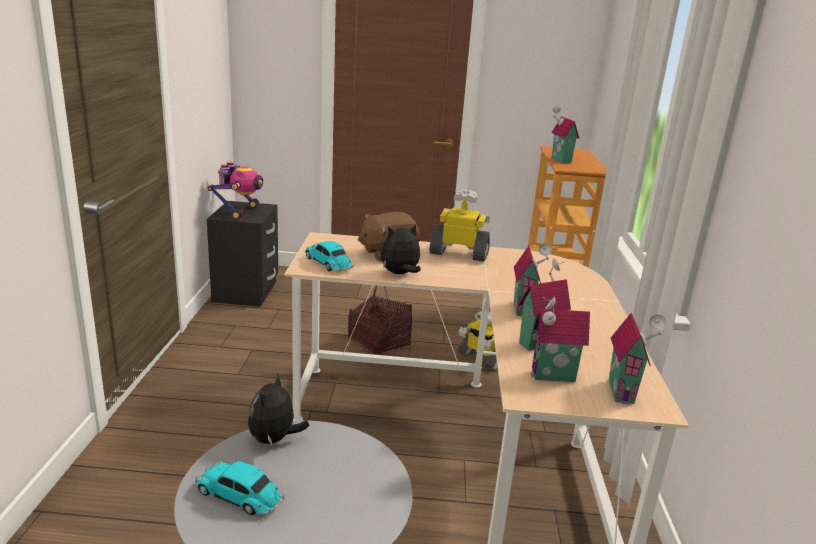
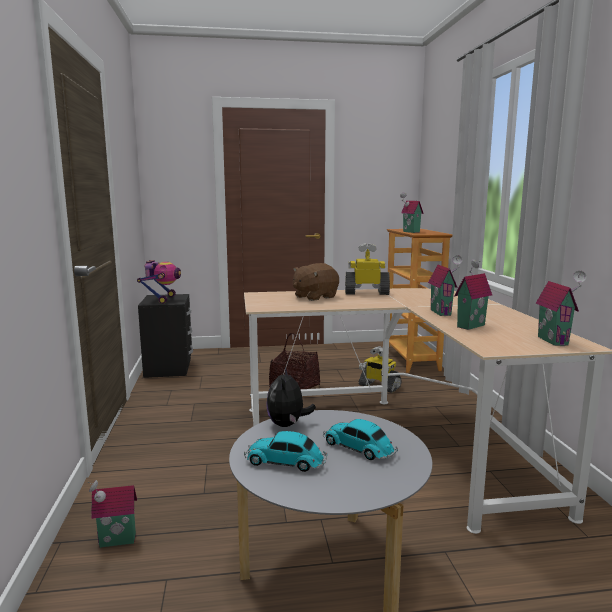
camera: 10 degrees left, 10 degrees down
toy car [305,241,354,271] -> toy car moved to [323,419,398,460]
plush toy [381,224,421,274] -> none
toy house [531,296,590,382] -> toy house moved to [88,480,137,548]

